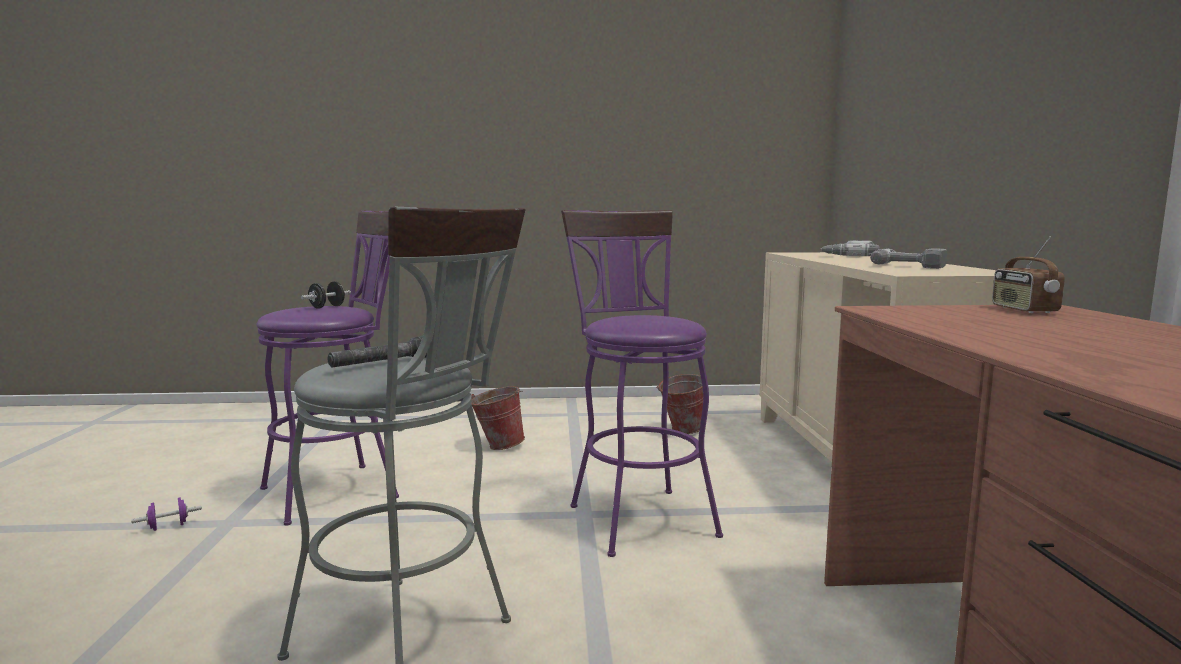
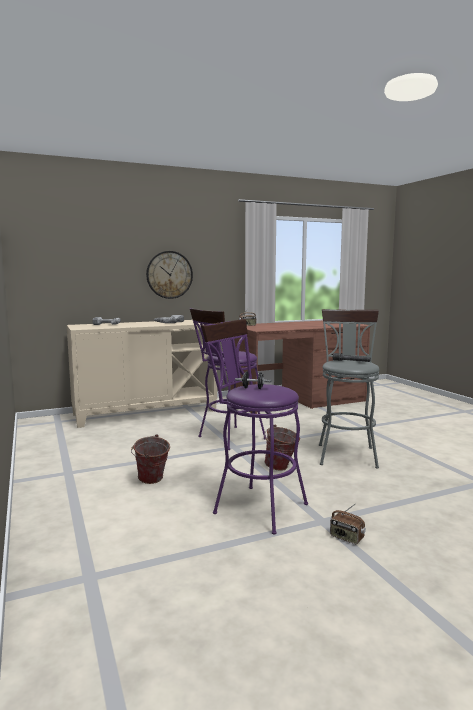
camera: 110 degrees left, 0 degrees up
purple dumbbell [131,498,202,531] -> radio [330,503,366,544]
bucket [656,374,703,434] -> bucket moved to [264,425,300,471]
none -> wall clock [146,251,193,299]

